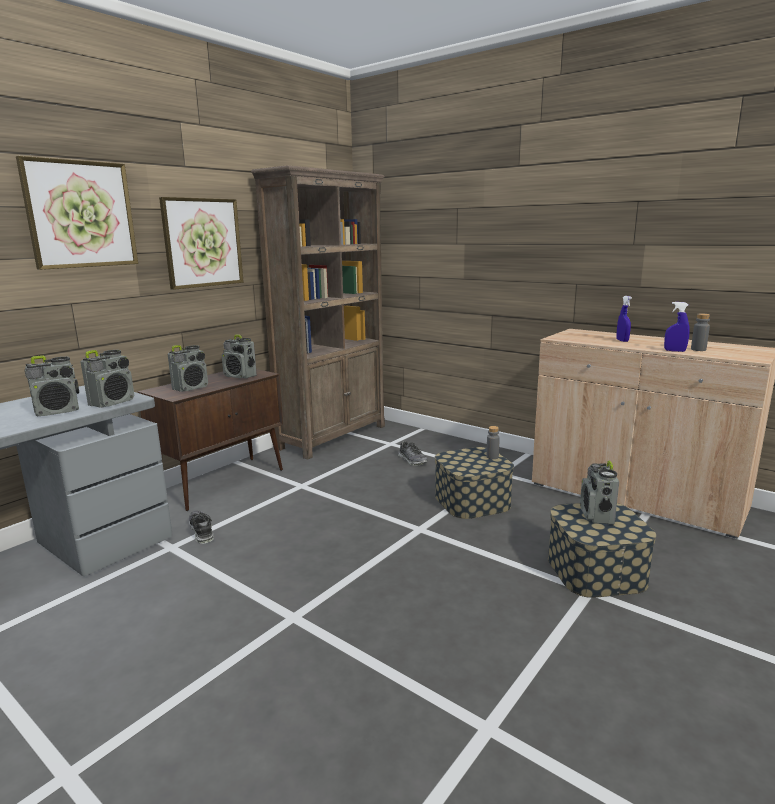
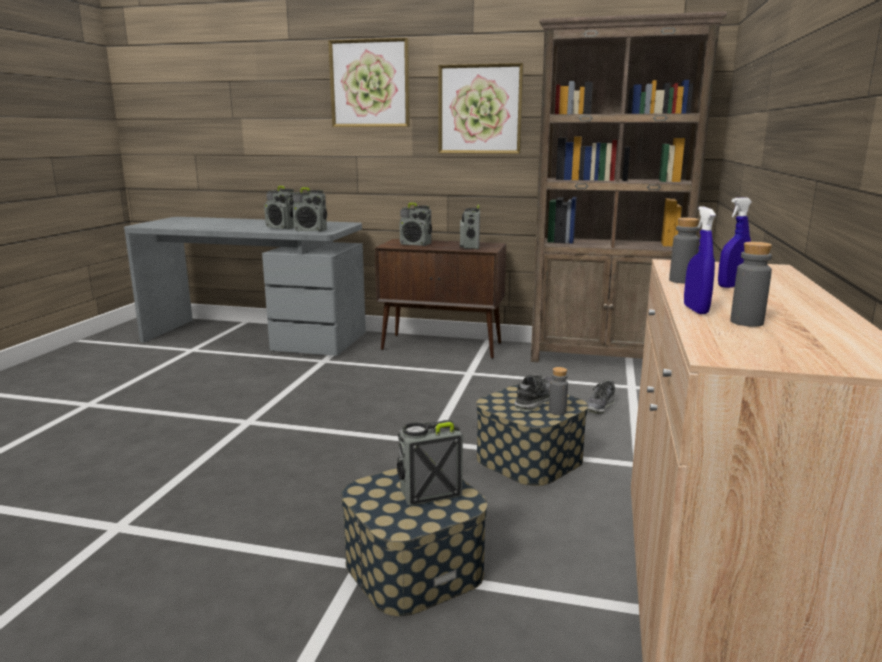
camera: 65 degrees right, 0 degrees up
shoe [189,510,214,544] -> shoe moved to [514,375,553,412]
none -> grey bottle [669,218,699,284]

